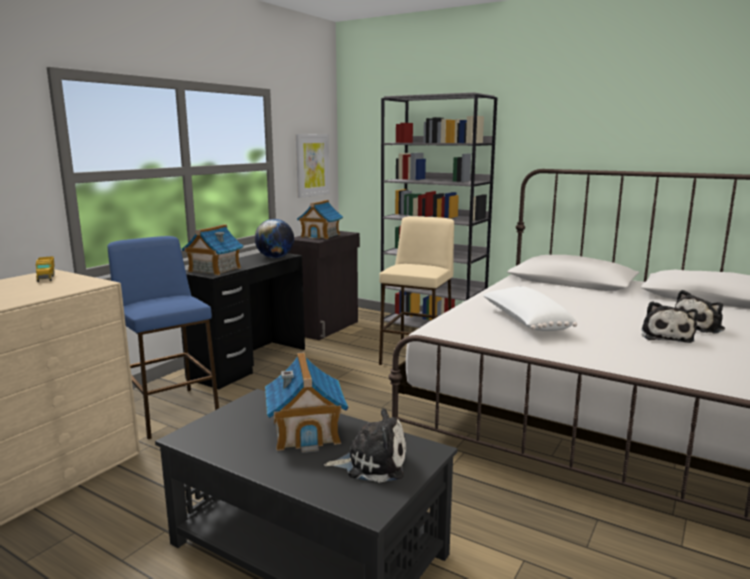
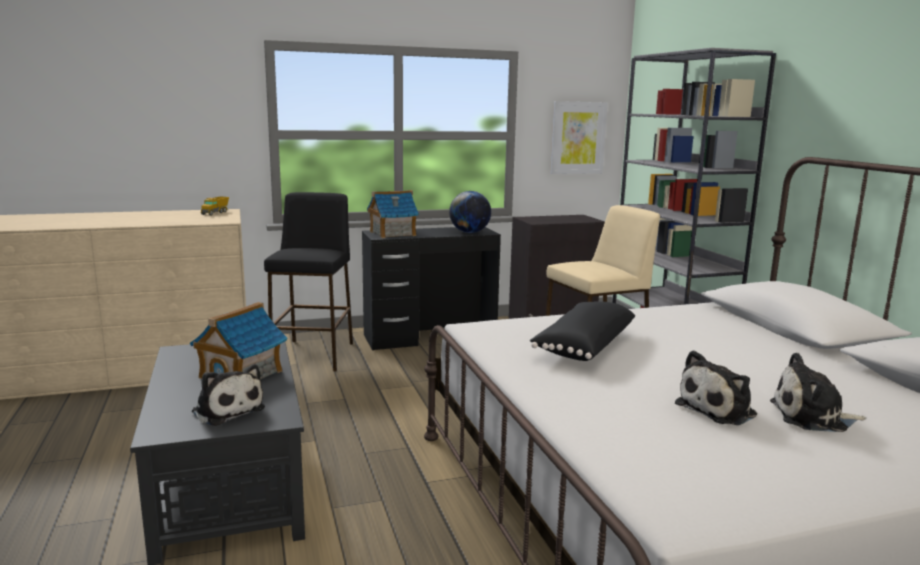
camera: 40 degrees right, 0 degrees up
blue stool [107,236,219,439] -> black stool [264,192,353,371]
toy house [297,200,343,239] -> none
white pillow [483,286,577,331] -> black pillow [530,301,635,361]

